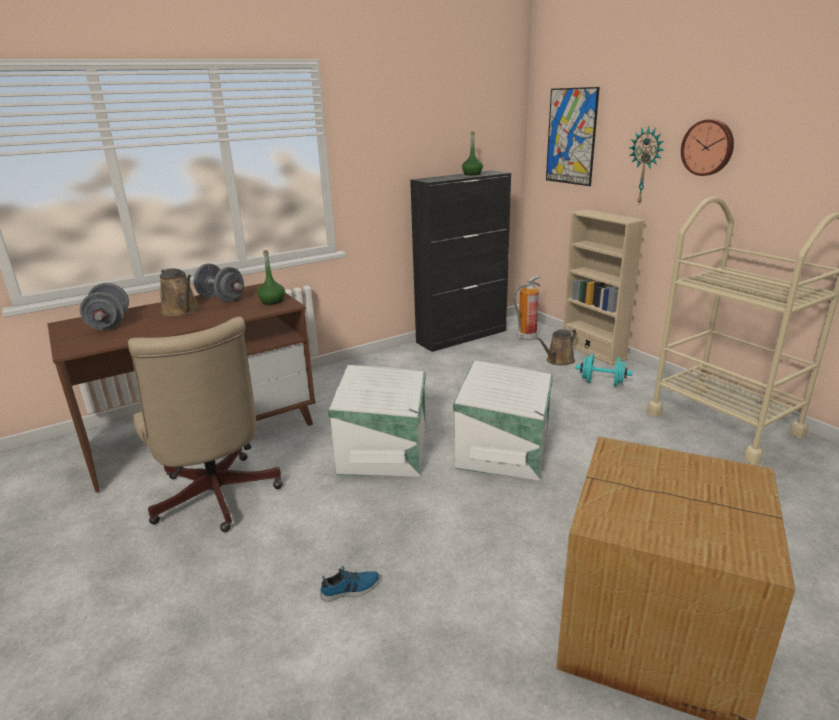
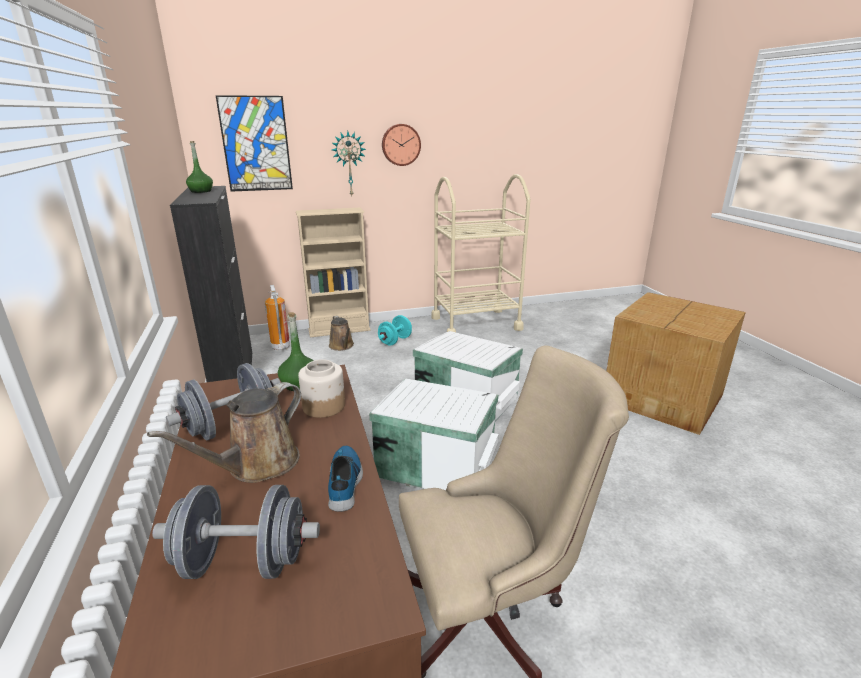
camera: 75 degrees left, 0 degrees up
brown watering can [160,268,199,316] -> brown watering can turned 150 degrees clockwise [147,382,301,483]
shoe [320,566,380,602] -> shoe moved to [328,446,363,512]
none -> jar [298,359,345,418]

